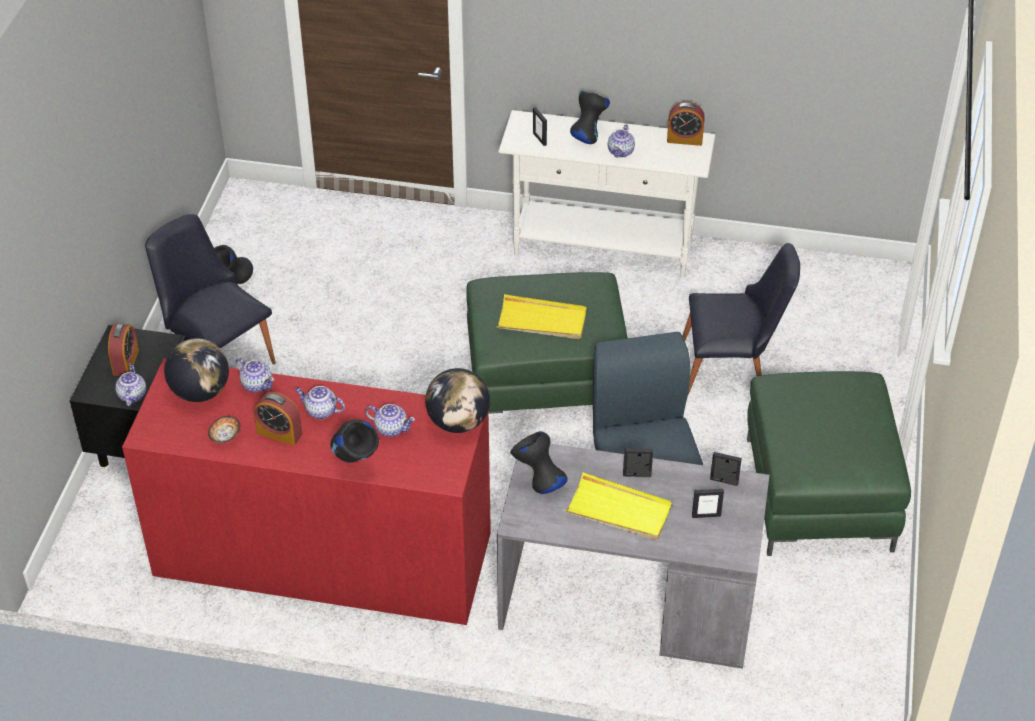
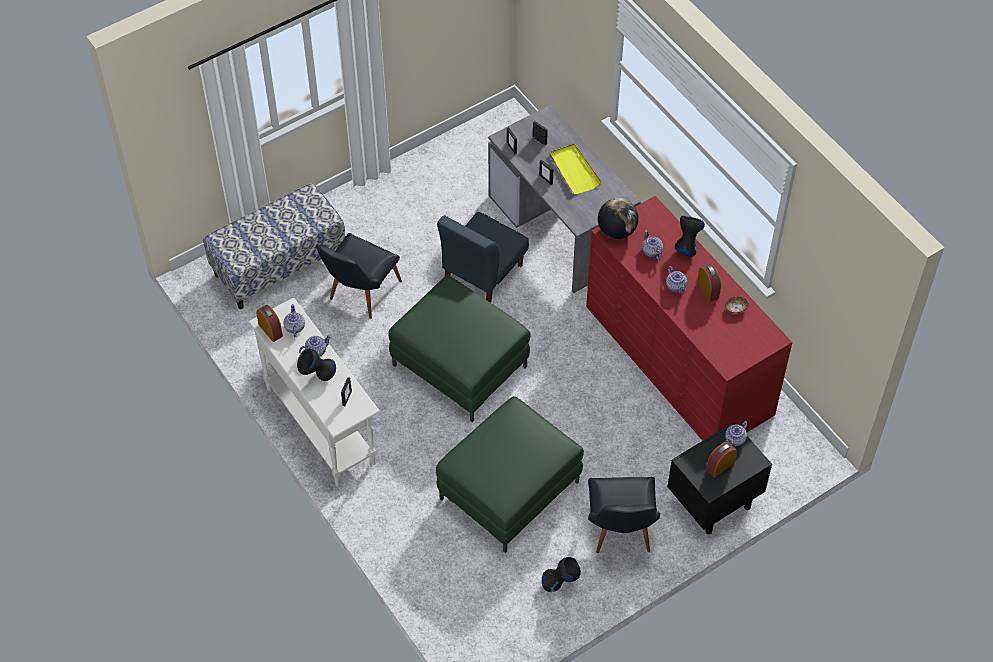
camera: 135 degrees left, 10 degrees up
globe [164,339,229,402] -> none
teapot [235,358,274,392] -> teapot moved to [283,304,305,337]
yellow tray [497,294,587,339] -> none
black vase [510,431,568,494] -> none
black chair [682,243,800,395] -> black chair turned 105 degrees counterclockwise [316,233,402,319]
green ottoman [747,371,911,556] -> green ottoman moved to [436,396,584,553]
none -> bench [203,183,346,309]

